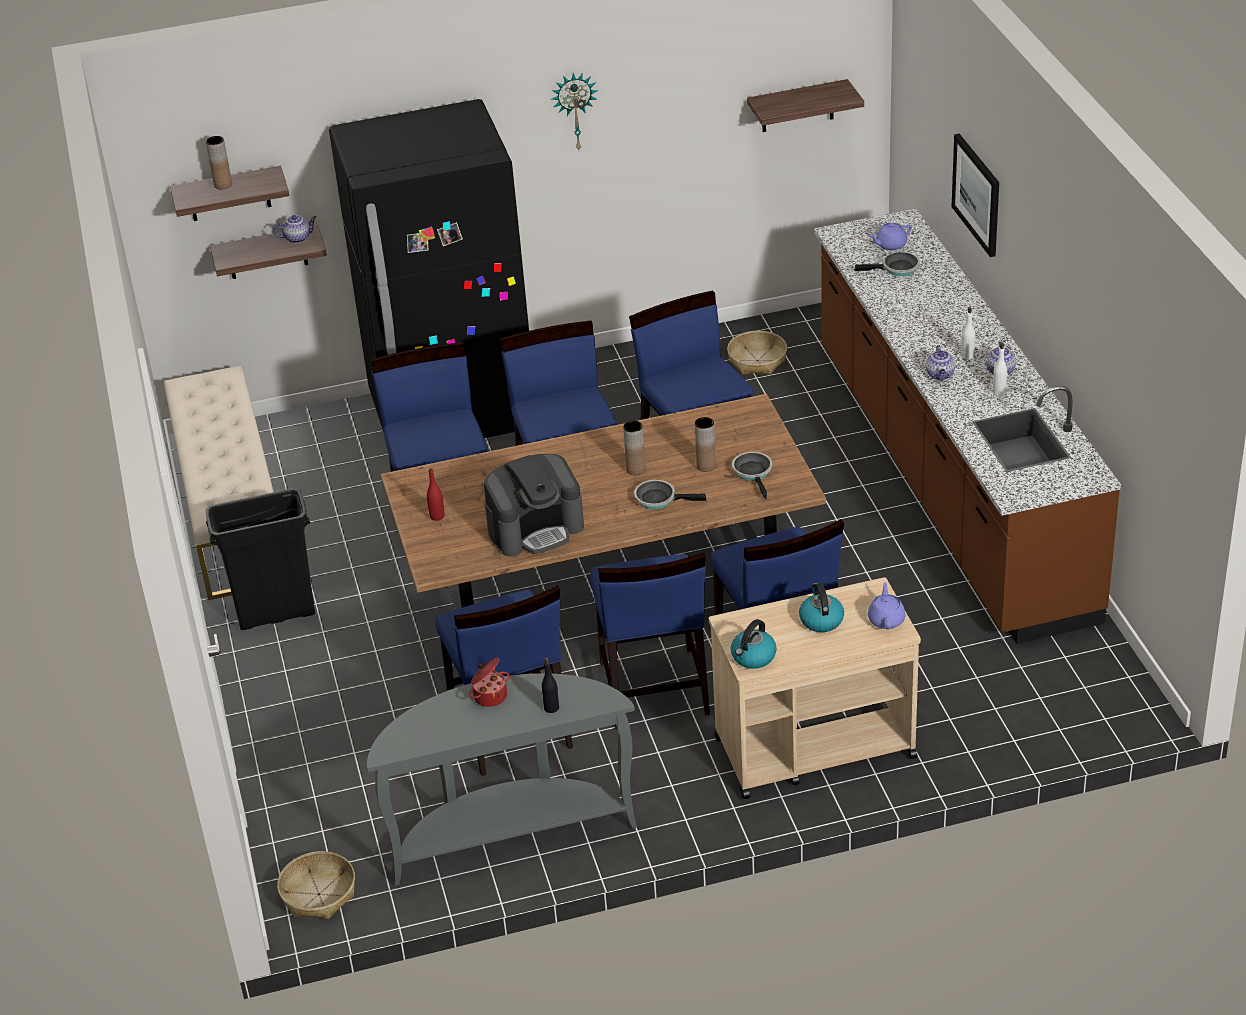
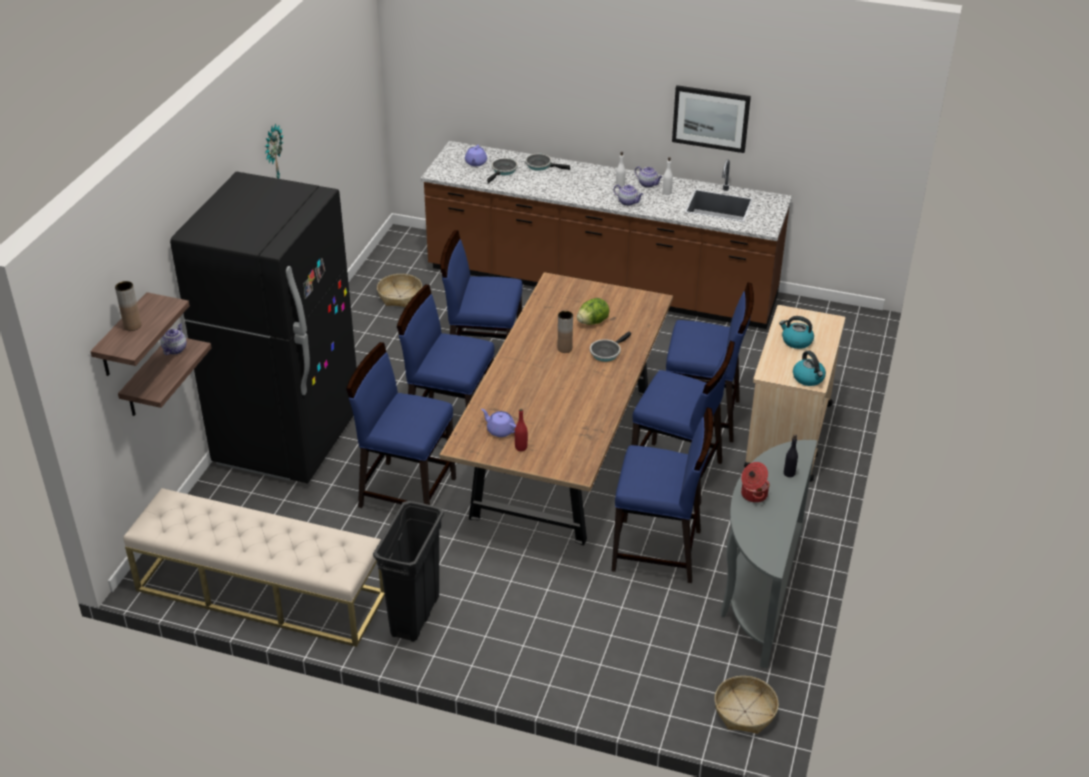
camera: 60 degrees left, 0 degrees up
coffee machine [484,454,584,557] -> none
brown vase [695,417,716,472] -> lettuce [577,298,610,325]
frying pan [732,452,772,500] -> frying pan moved to [525,154,570,171]
shelf [747,79,864,132] -> none
purple teapot [868,582,905,630] -> purple teapot moved to [481,409,516,437]
picture [952,134,999,257] -> picture moved to [672,85,751,153]

